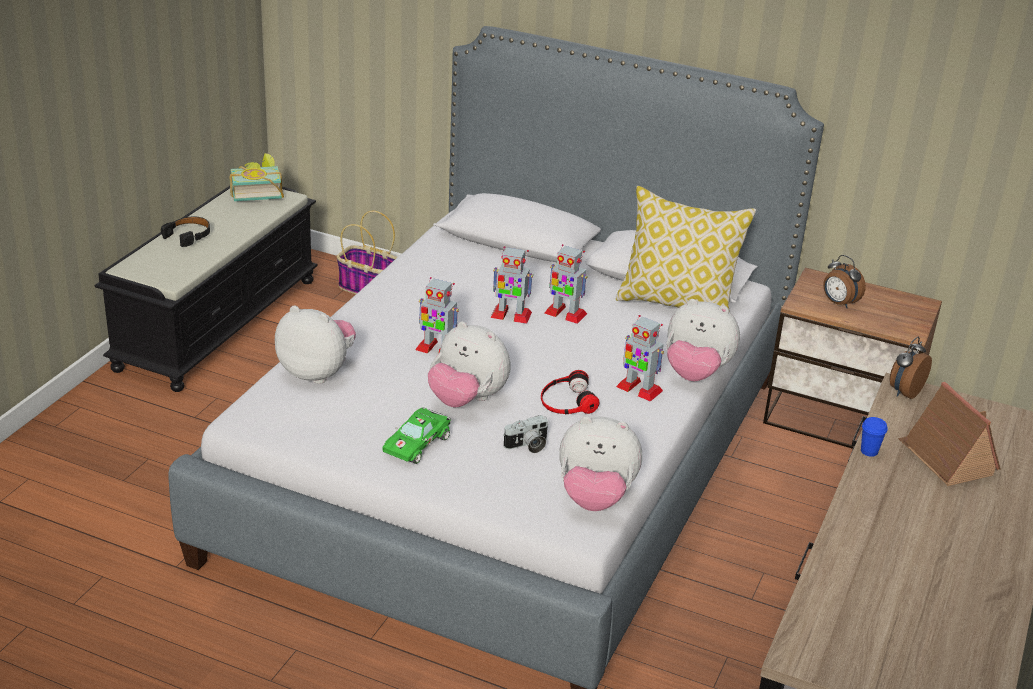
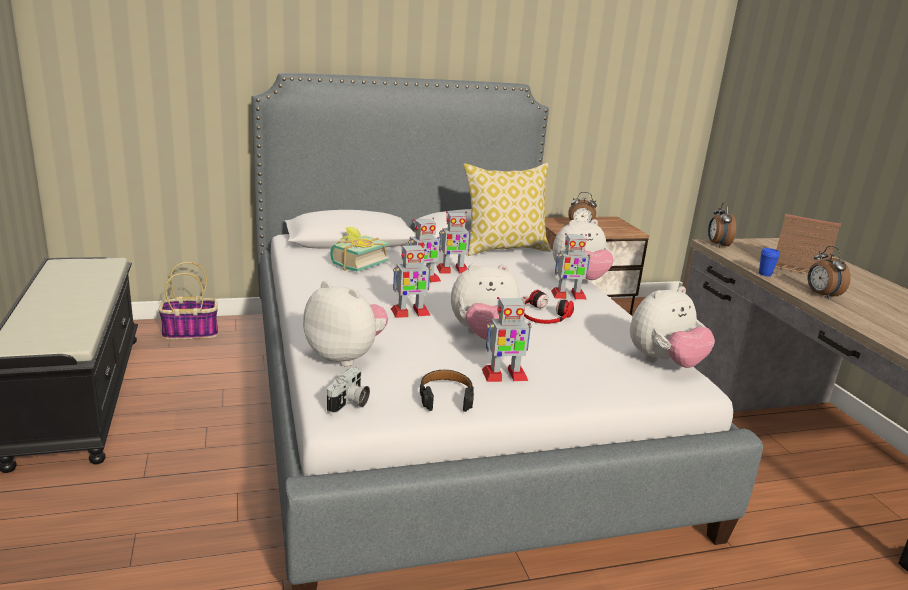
camera: 40 degrees left, 10 degrees down
black headphones [161,217,210,247] -> black headphones moved to [420,370,474,412]
book [229,153,284,201] -> book moved to [330,227,389,272]
plush toy [275,306,356,384] -> plush toy turned 45 degrees clockwise [303,281,388,367]
green toy car [382,407,451,464] -> toy robot [482,297,532,382]
camera [503,415,548,453] -> camera moved to [327,368,370,414]
none -> alarm clock [807,246,851,300]

